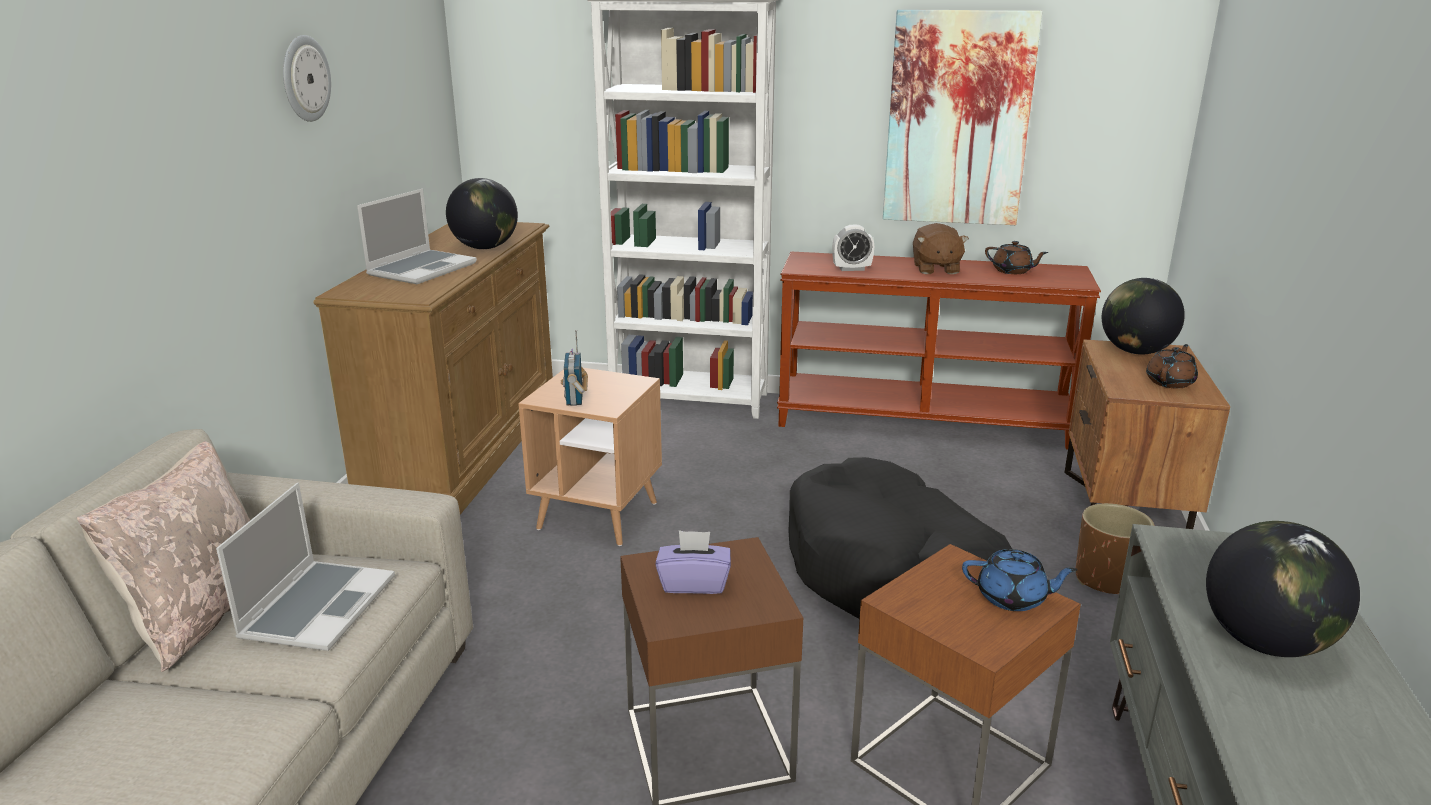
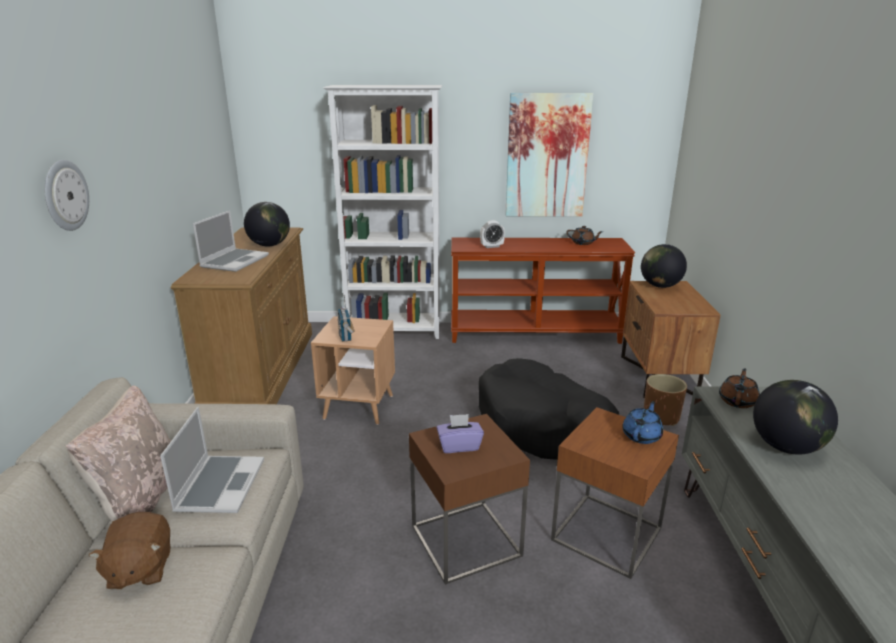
camera: 10 degrees left, 0 degrees up
wall clock [283,35,331,122] -> wall clock moved to [44,160,89,231]
brown plush toy [913,223,969,274] -> brown plush toy moved to [89,512,170,590]
blue teapot [962,549,1078,611] -> blue teapot turned 60 degrees counterclockwise [622,401,663,444]
brown teapot [1146,344,1198,389] -> brown teapot moved to [719,368,760,408]

